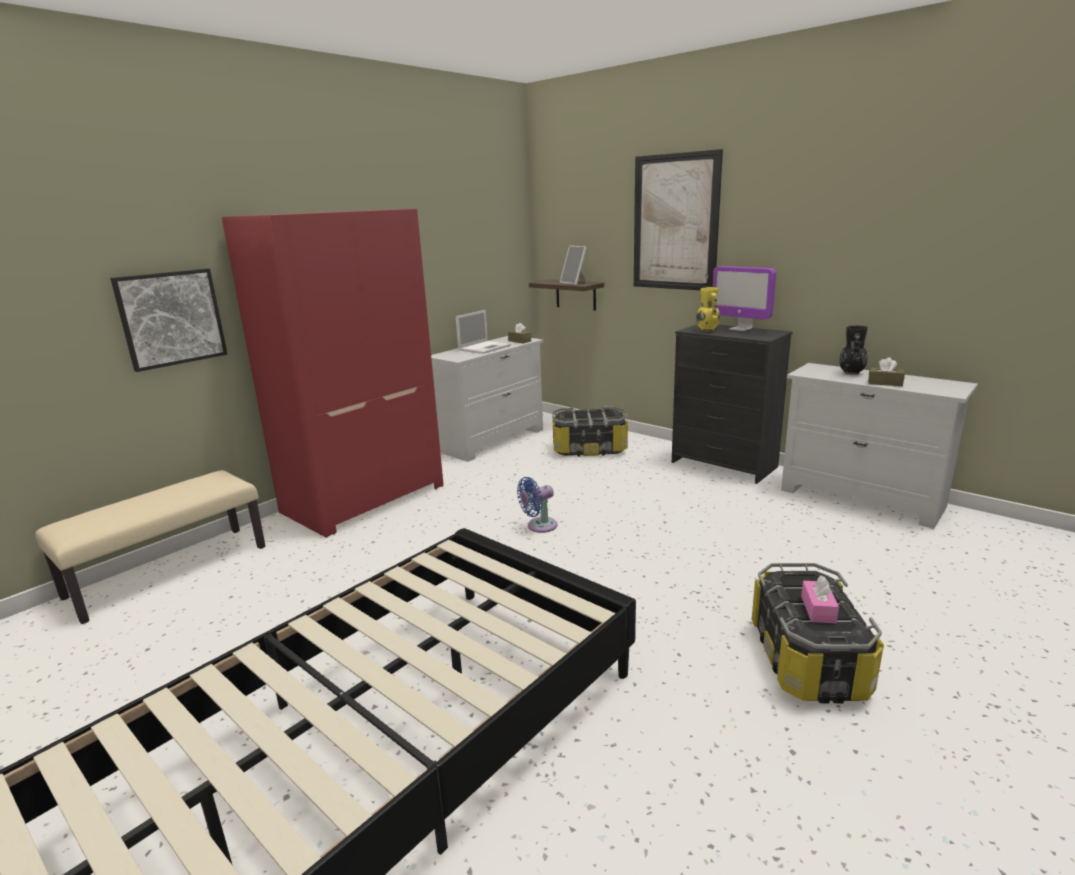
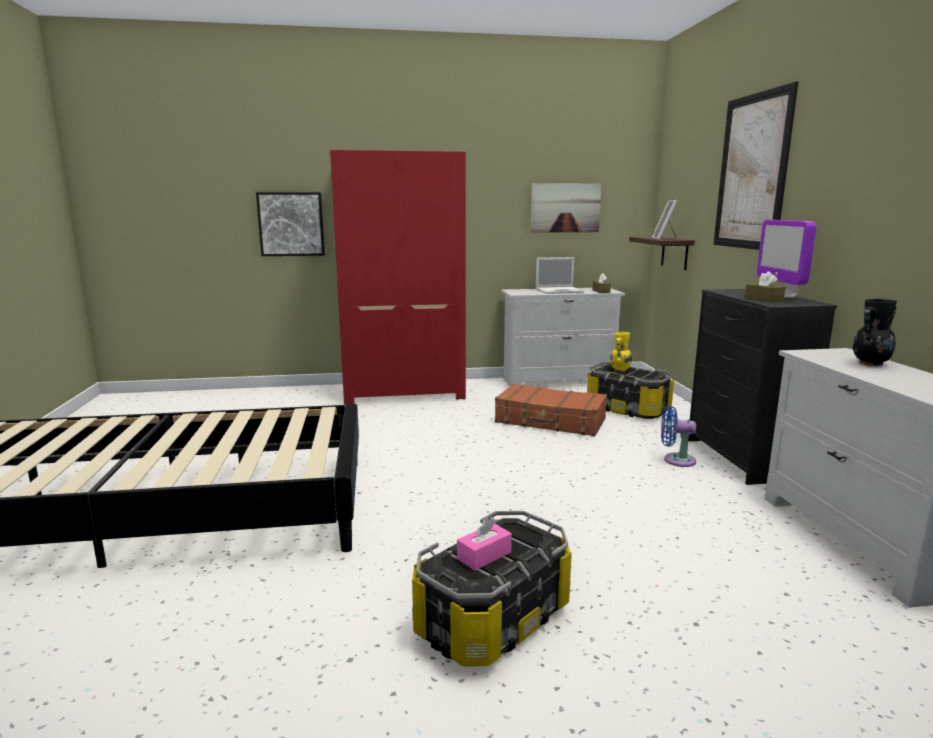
camera: 40 degrees right, 5 degrees down
beige bench [35,470,266,624] -> none
blue fan [517,477,557,533] -> blue fan moved to [661,406,696,467]
yellow vase [696,287,720,332] -> yellow vase moved to [610,332,632,372]
brown tissue box [868,357,905,386] -> brown tissue box moved to [744,271,785,302]
none -> brown suitcase [495,383,607,436]
none -> picture [531,183,602,233]

